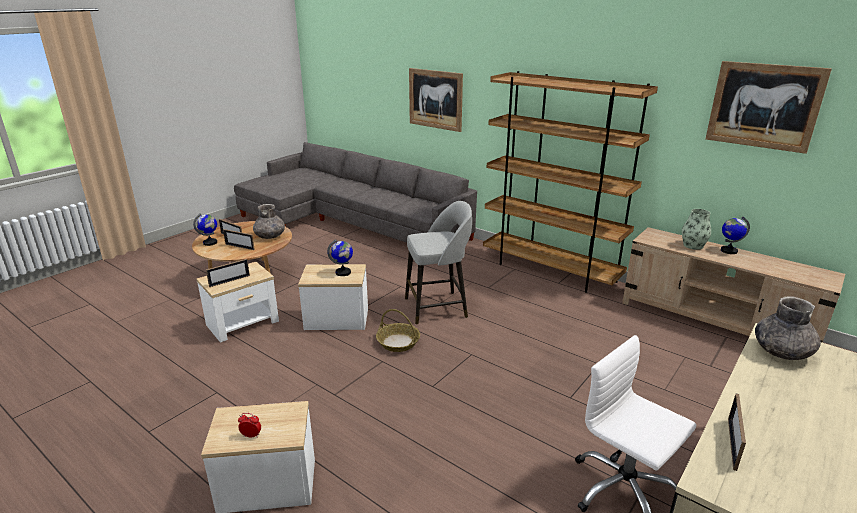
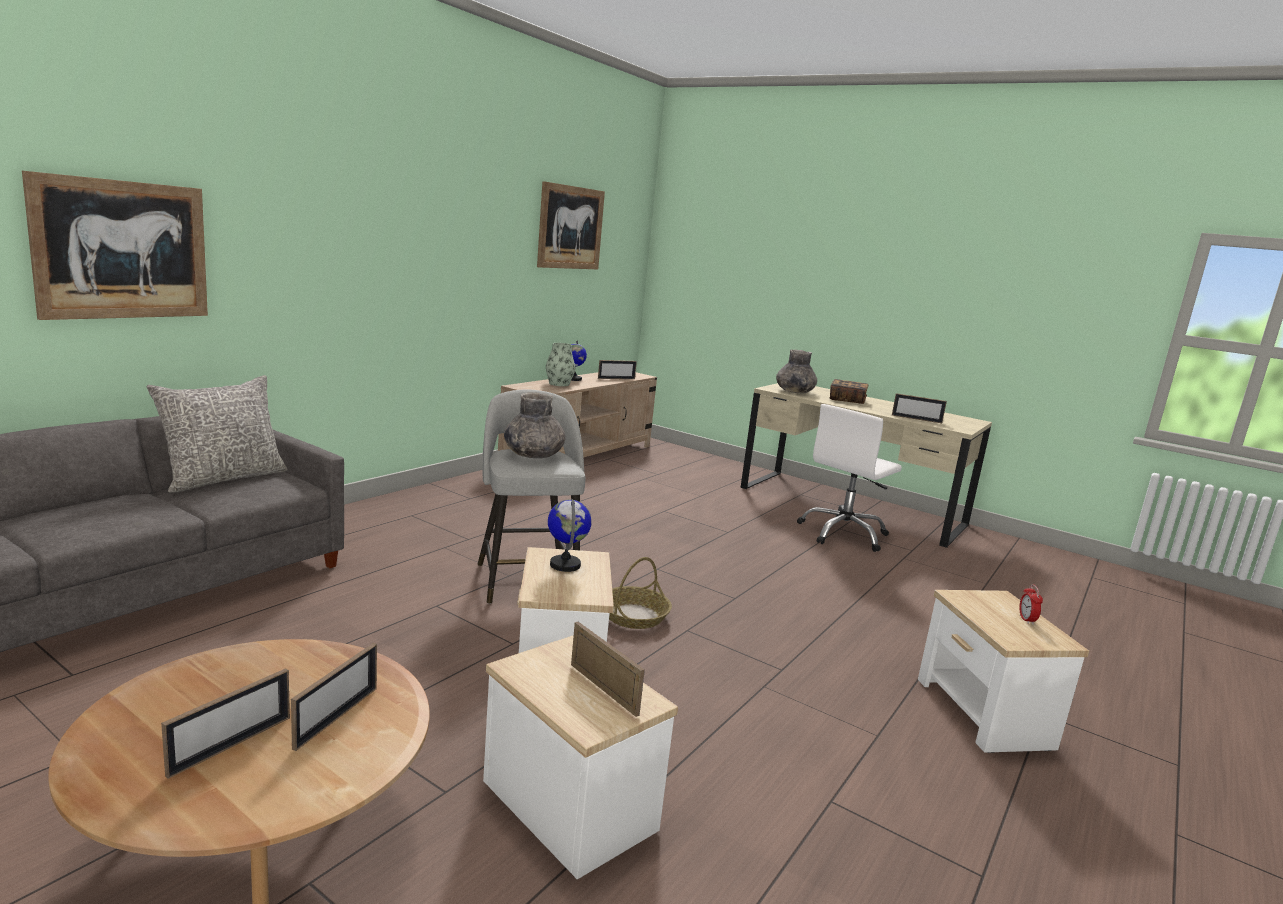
camera: 95 degrees left, 10 degrees down
globe [193,213,217,246] -> none
grey vase [253,204,285,239] -> grey vase moved to [504,392,566,458]
brown bookcase [483,71,658,293] -> none
none -> grey pillow [146,375,288,493]
none -> picture frame [598,360,637,379]
none -> book [830,379,868,404]

